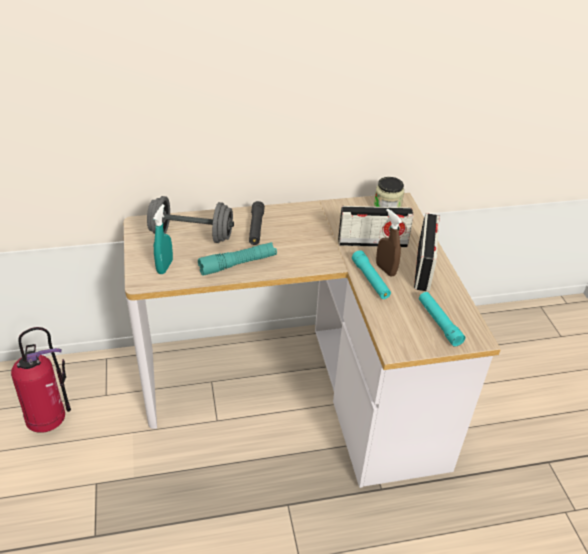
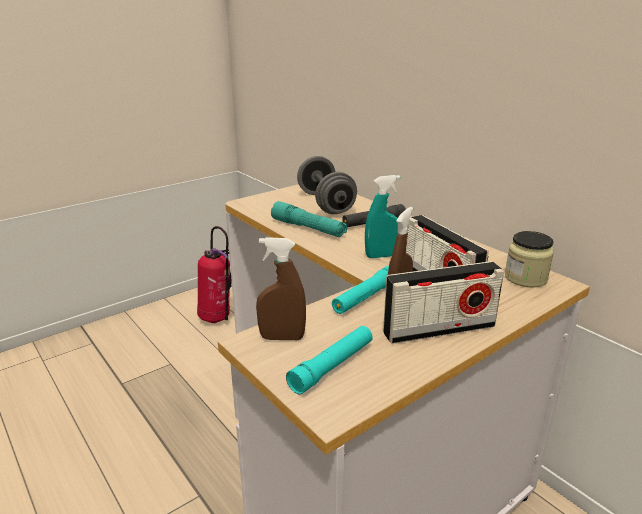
camera: 65 degrees right, 15 degrees down
turquoise spray bottle [153,204,173,274] -> turquoise spray bottle moved to [365,175,400,258]
none -> brown spray bottle [256,237,306,340]

